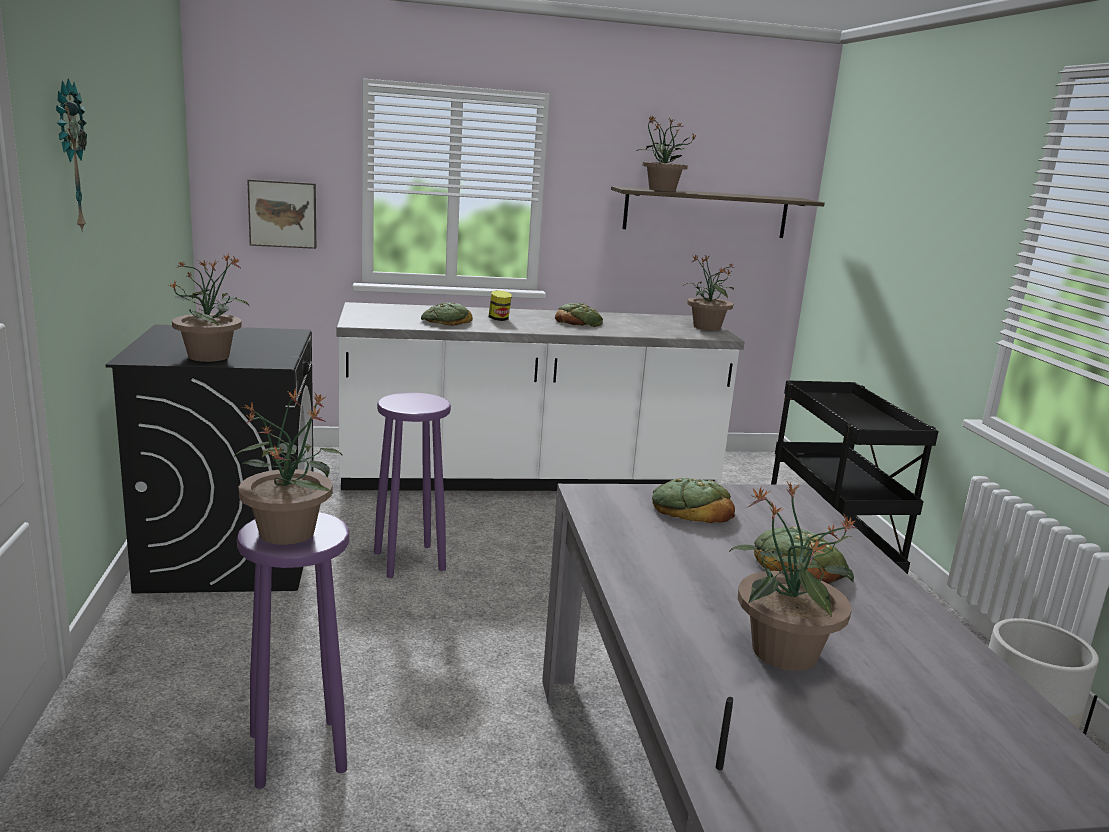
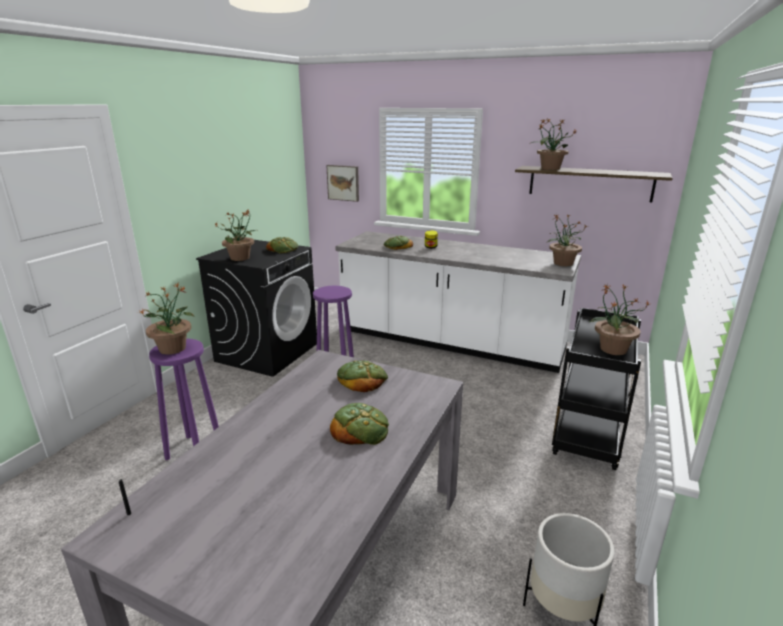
camera: 35 degrees right, 5 degrees up
wall clock [56,78,87,232] -> none
bread [555,303,603,327] -> bread moved to [266,237,298,253]
potted plant [728,480,856,671] -> potted plant moved to [590,284,649,355]

